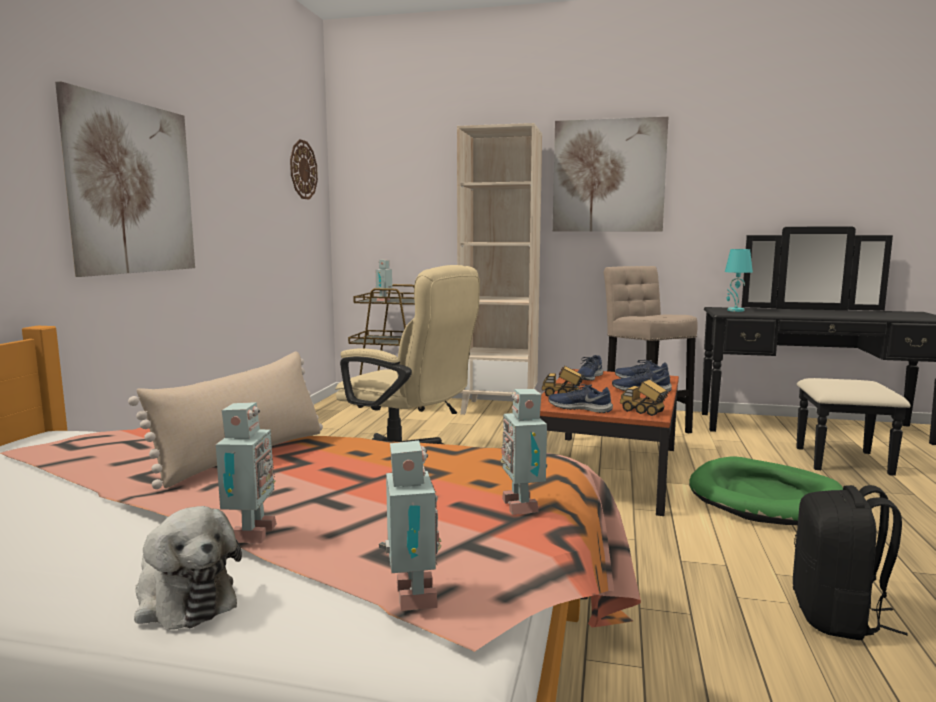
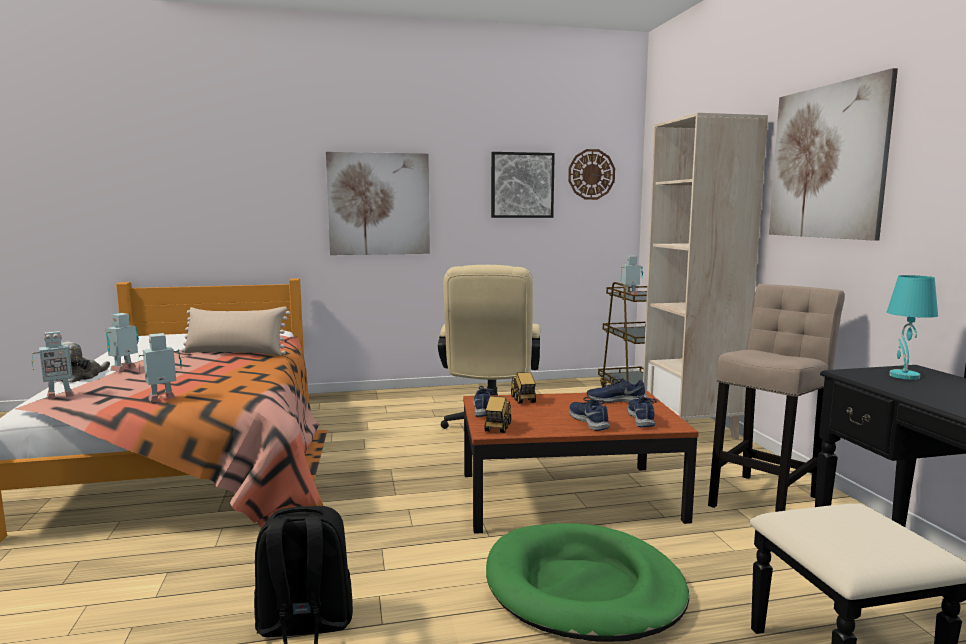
camera: 65 degrees right, 0 degrees up
toy robot [216,402,277,543] -> toy robot turned 135 degrees clockwise [105,313,139,371]
none -> picture [491,152,555,218]

